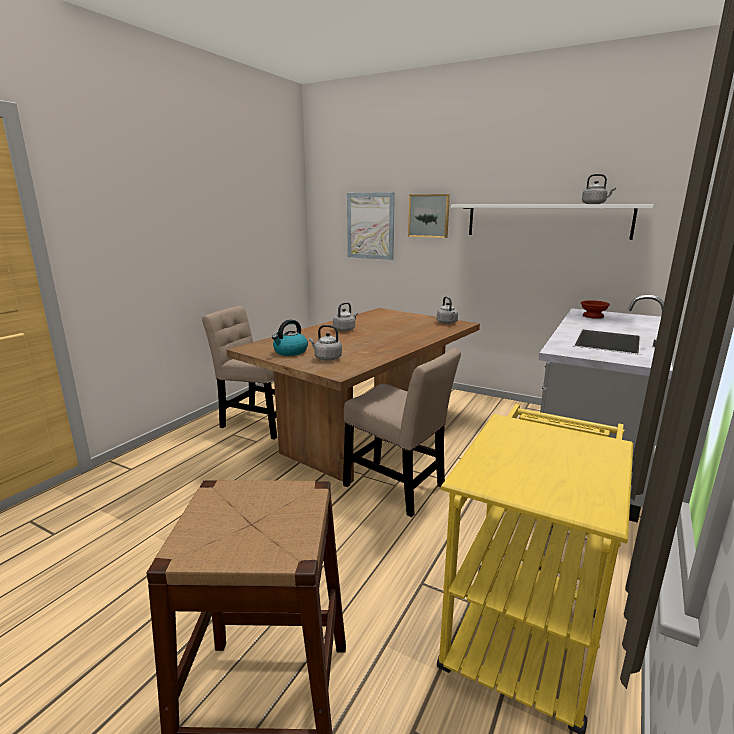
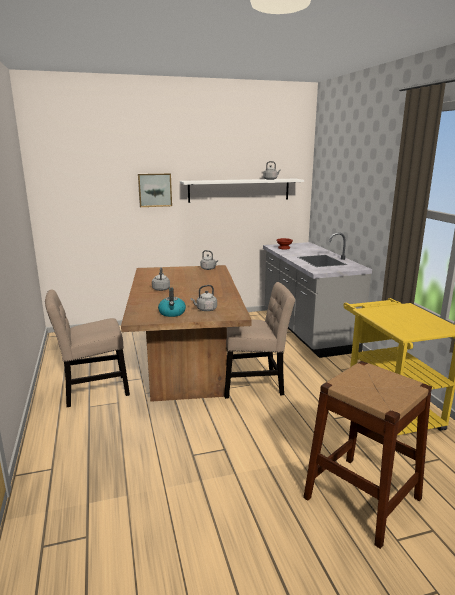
camera: 45 degrees left, 0 degrees up
picture [347,192,395,260] -> none

